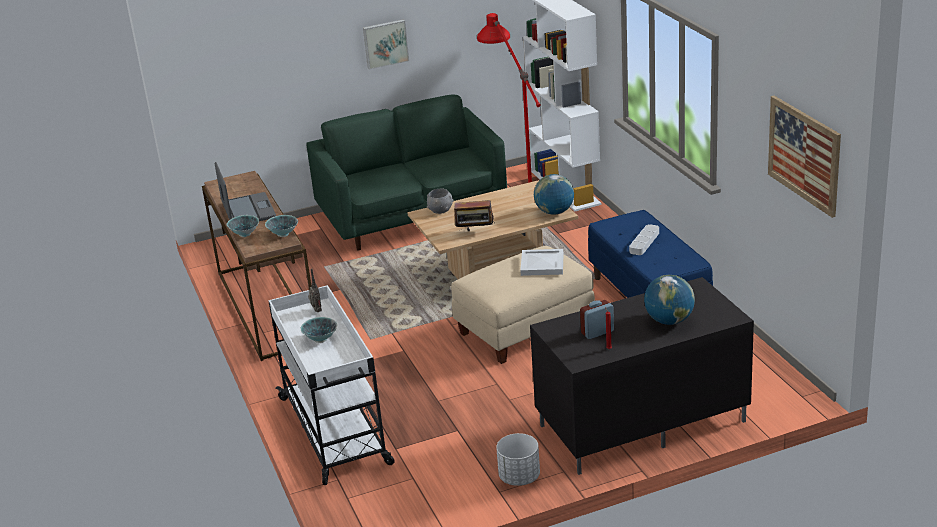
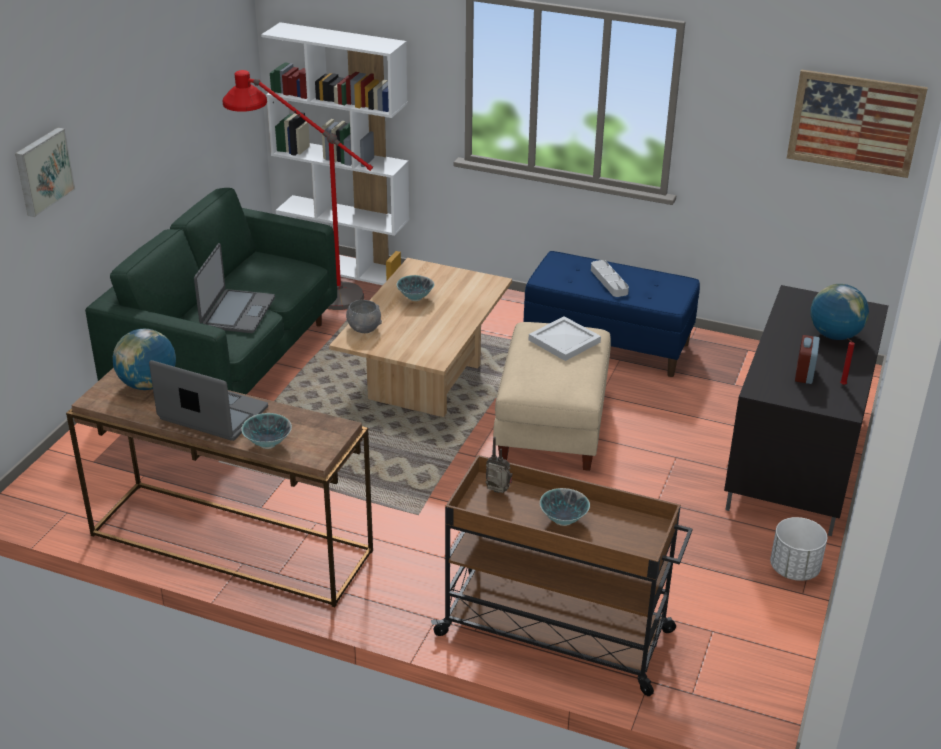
camera: 50 degrees left, 5 degrees up
bowl [265,215,298,237] -> bowl moved to [396,275,435,301]
white cart [269,285,395,485] -> brown cart [431,455,693,696]
picture [363,19,409,70] -> picture moved to [15,128,75,217]
radio [454,200,495,231] -> none
globe [534,174,574,215] -> globe moved to [113,329,176,390]
none -> laptop [194,243,275,333]

